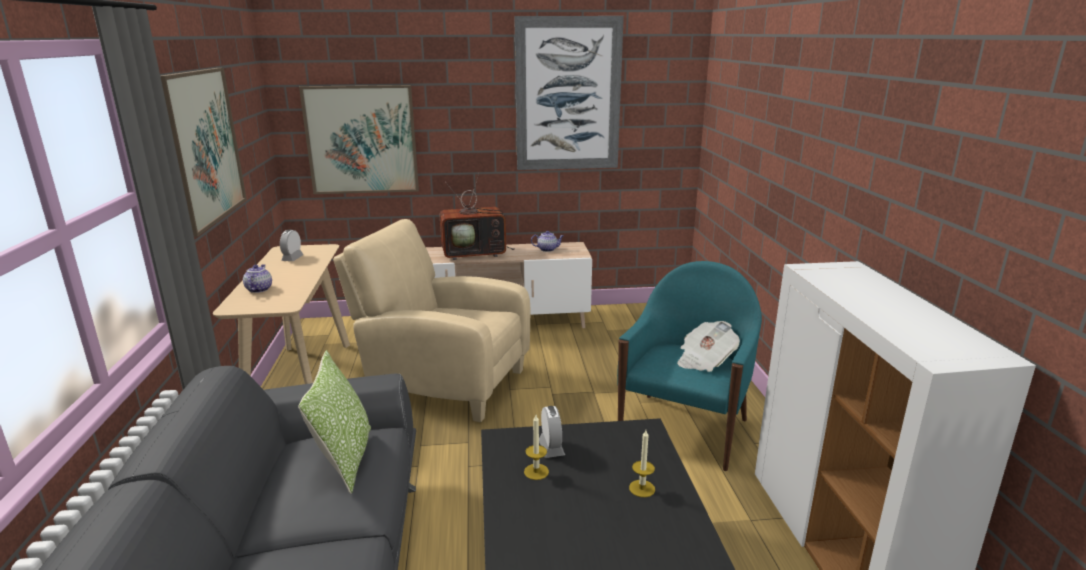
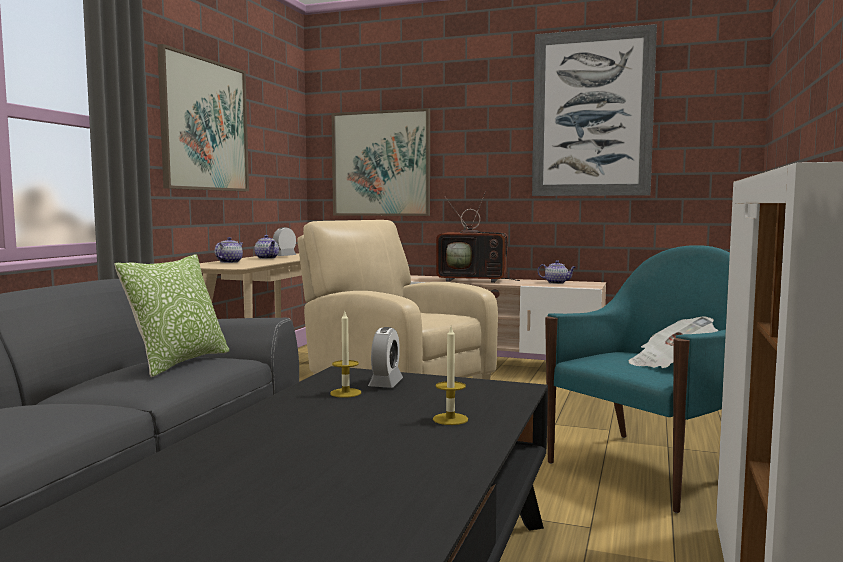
camera: 25 degrees right, 15 degrees down
none -> teapot [254,235,279,259]

